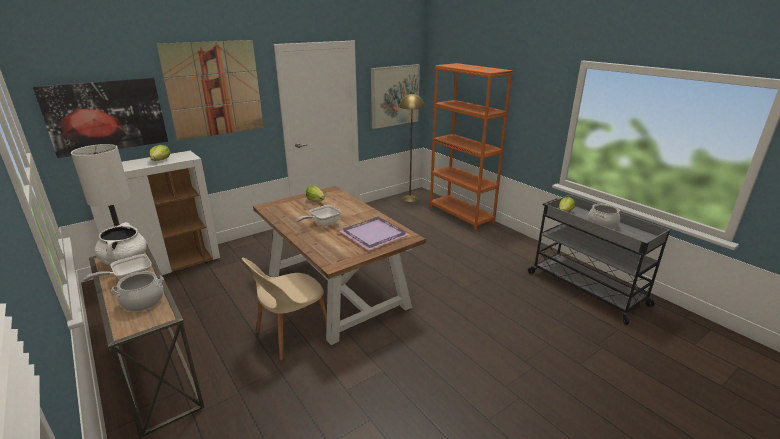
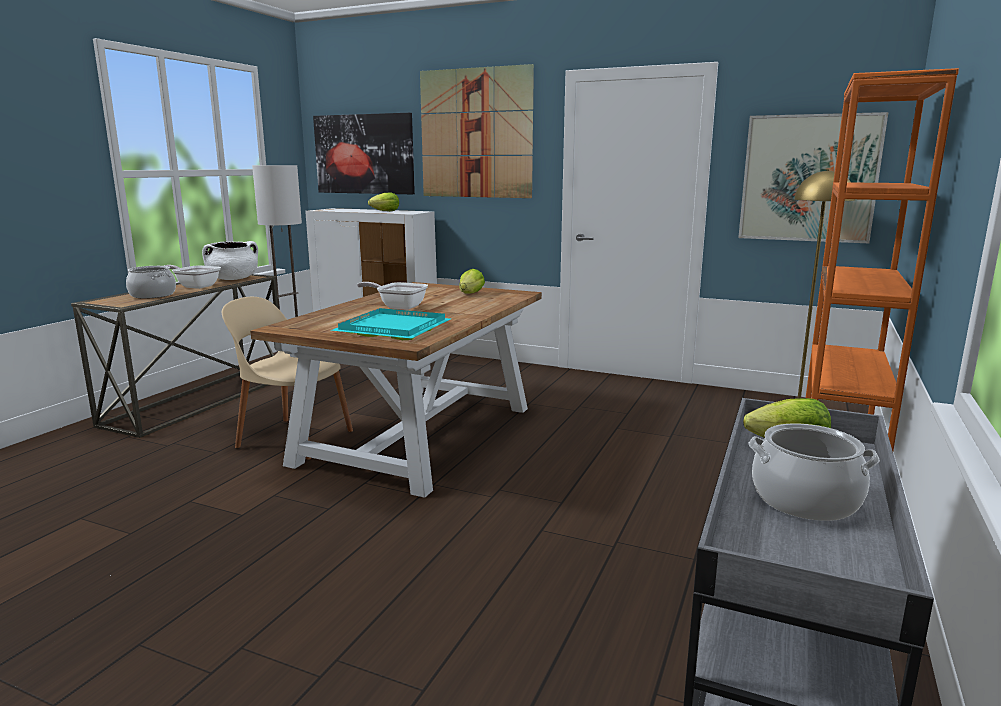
camera: 60 degrees right, 10 degrees down
purple tray [340,217,409,250] -> turquoise tray [331,308,451,340]

